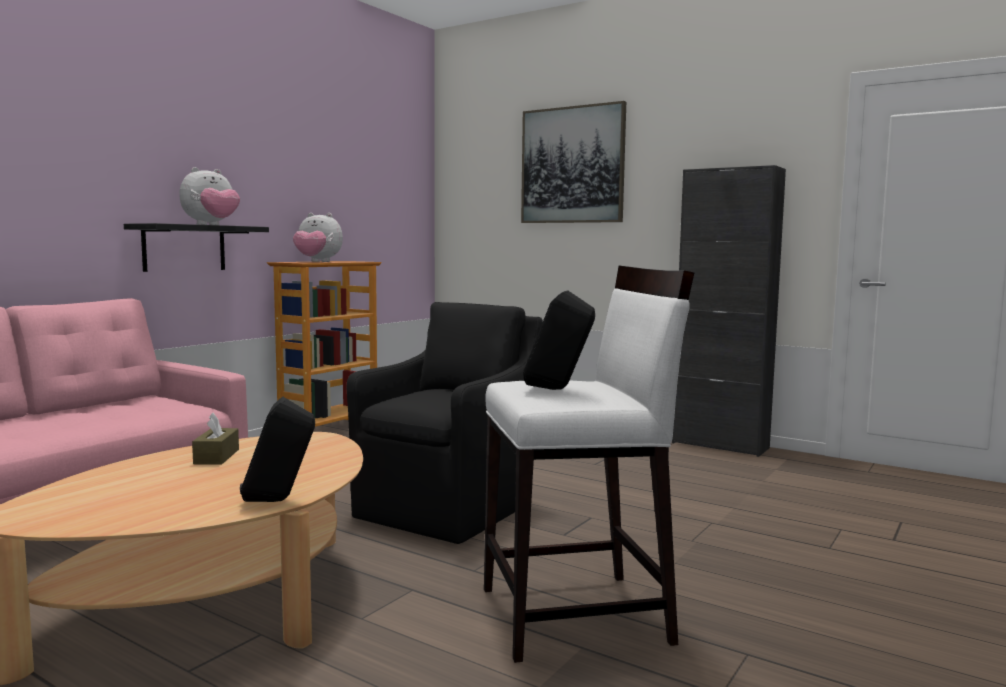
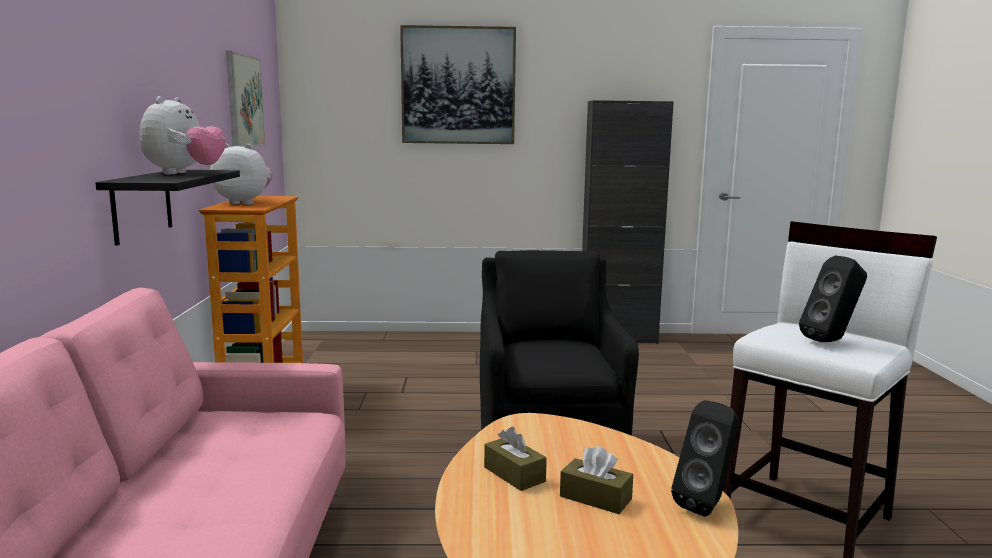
camera: 35 degrees left, 5 degrees up
plush toy [293,213,343,262] -> plush toy turned 150 degrees counterclockwise [210,143,272,205]
none -> picture [226,51,266,147]
none -> brown tissue box [560,446,633,514]

